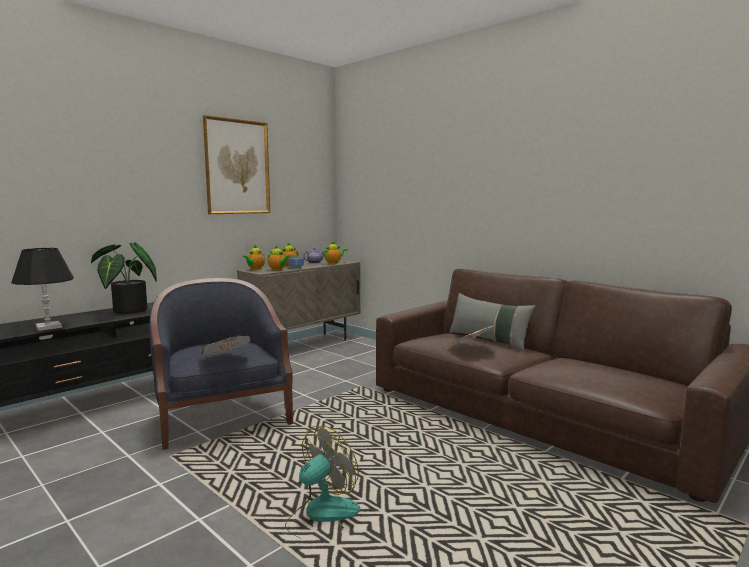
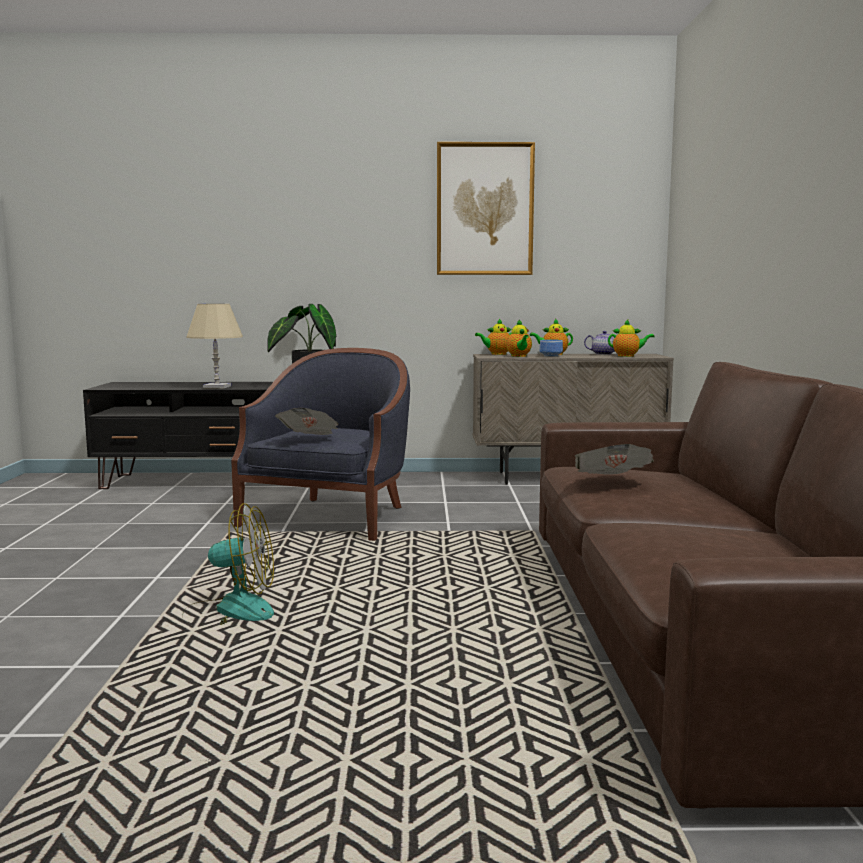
camera: 45 degrees right, 0 degrees up
black table lamp [11,248,74,331] -> beige table lamp [187,304,243,389]
grey pillow [449,293,536,351] -> none

